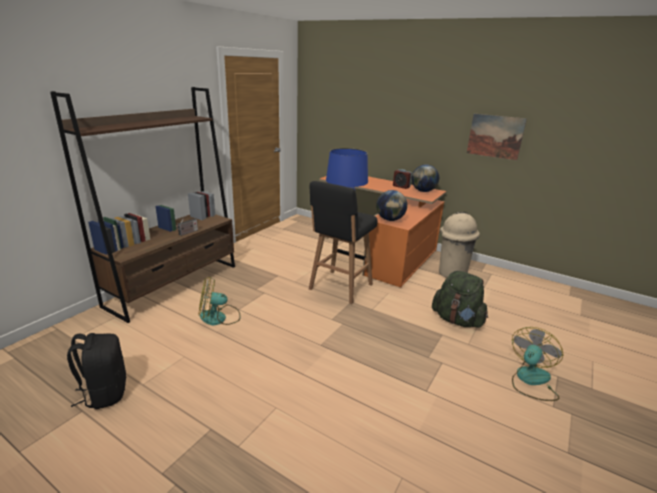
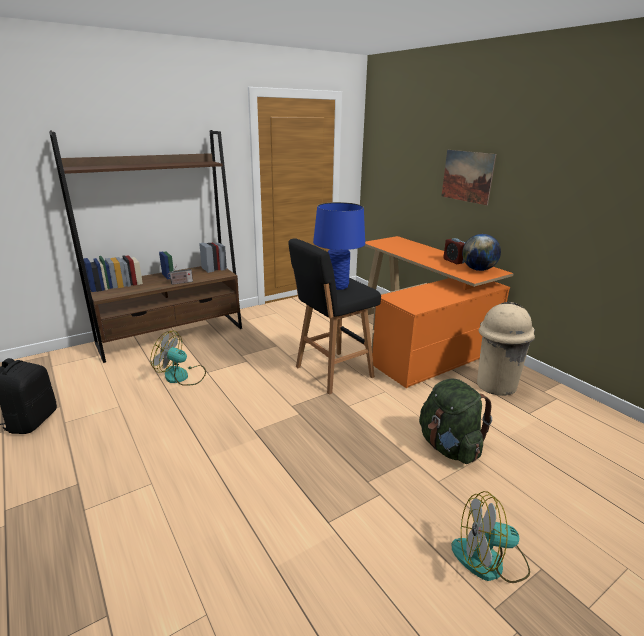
camera: 25 degrees right, 0 degrees up
globe [376,190,407,221] -> none
picture [467,114,527,160] -> picture moved to [442,150,496,205]
fan [512,327,563,401] -> fan turned 150 degrees counterclockwise [451,491,530,583]

